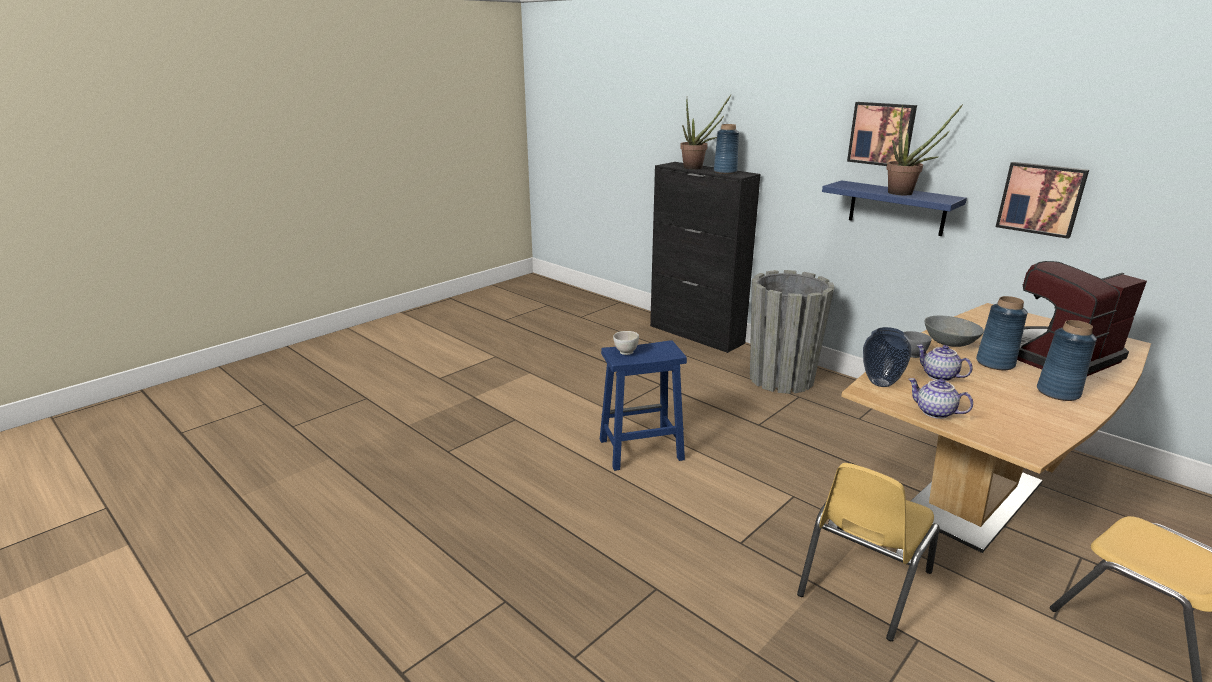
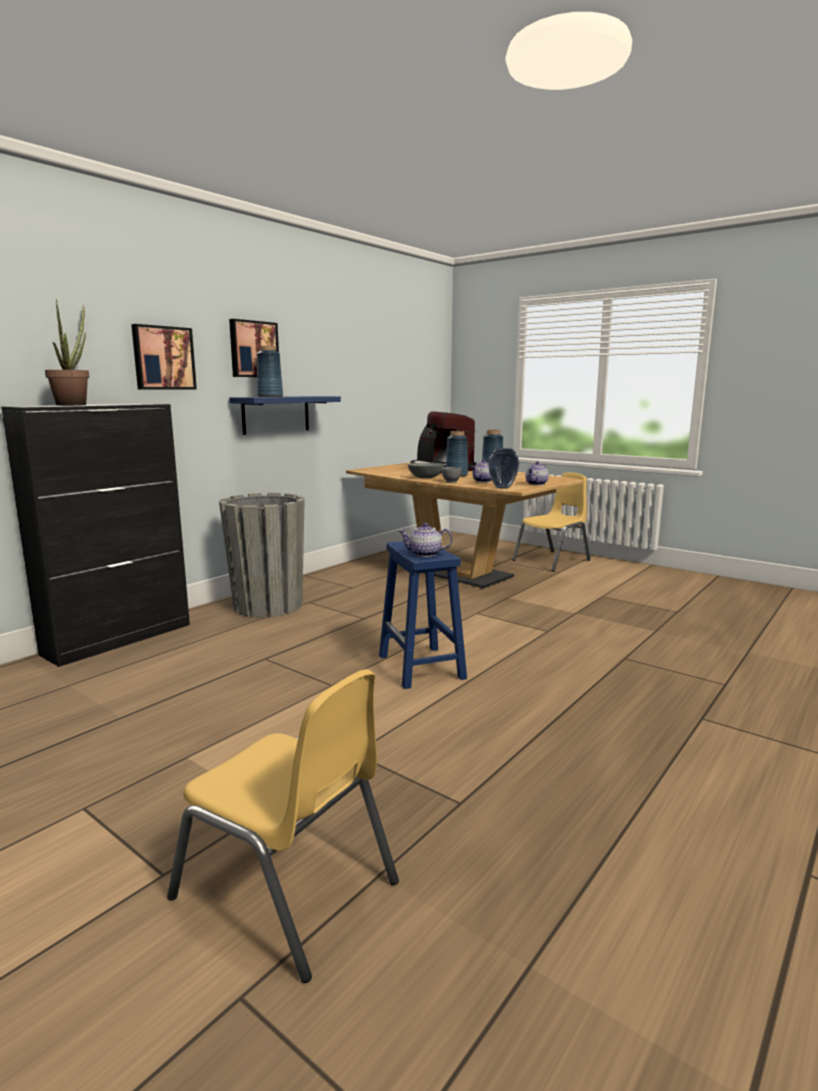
camera: 95 degrees left, 10 degrees down
white bowl [613,331,639,355] -> teapot [399,523,453,557]
blue vase [714,124,739,174] -> blue vase moved to [257,346,283,397]
yellow chair [797,463,940,641] -> yellow chair moved to [167,669,399,983]
potted plant [886,104,963,195] -> none
picture [996,162,1089,239] -> picture moved to [131,324,197,390]

